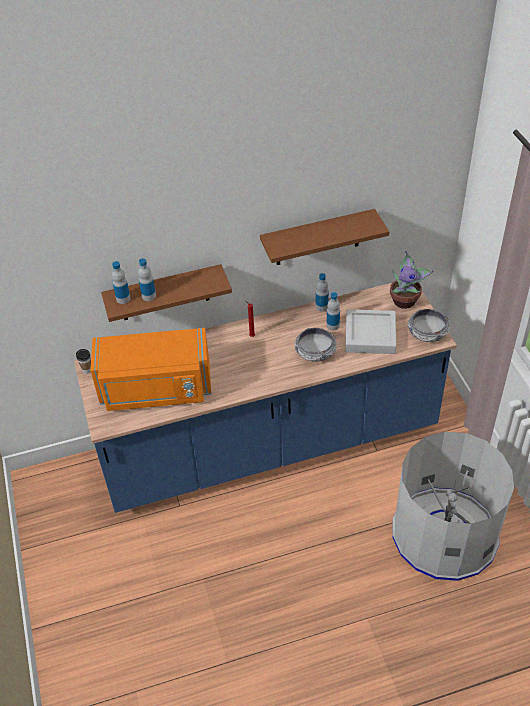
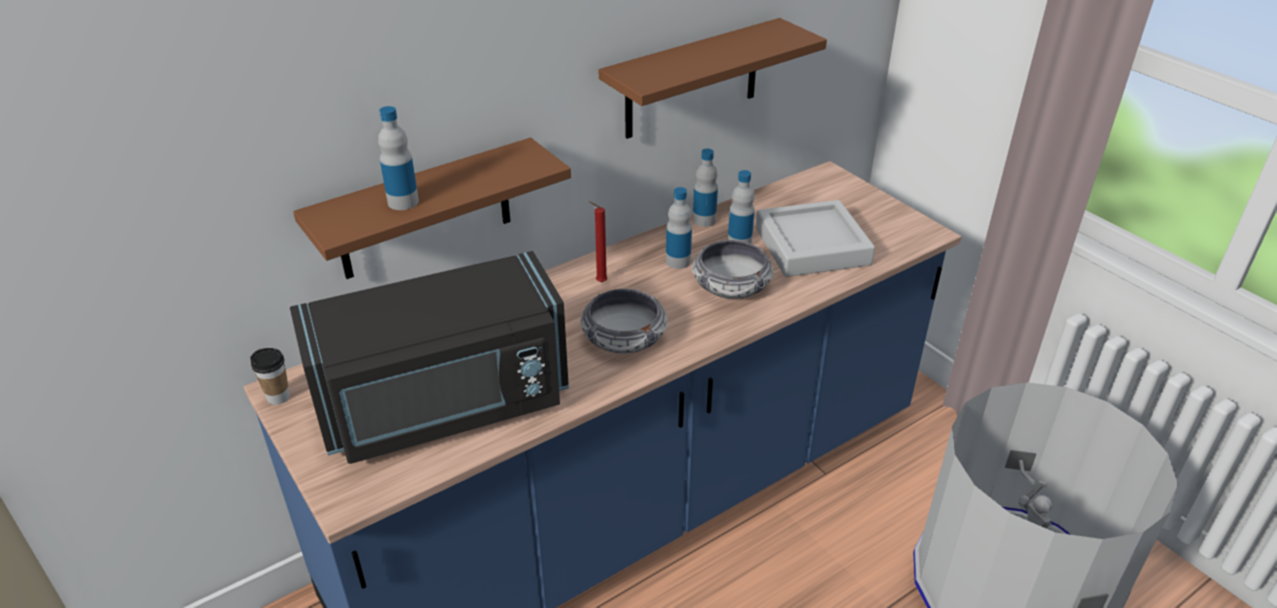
camera: 20 degrees left, 10 degrees down
orange microwave [91,328,212,411] -> black microwave [290,251,569,464]
bottle [112,261,131,304] -> bottle moved to [666,187,692,269]
potted plant [390,251,433,309] -> none
bowl [408,309,450,342] -> bowl moved to [580,289,668,354]

